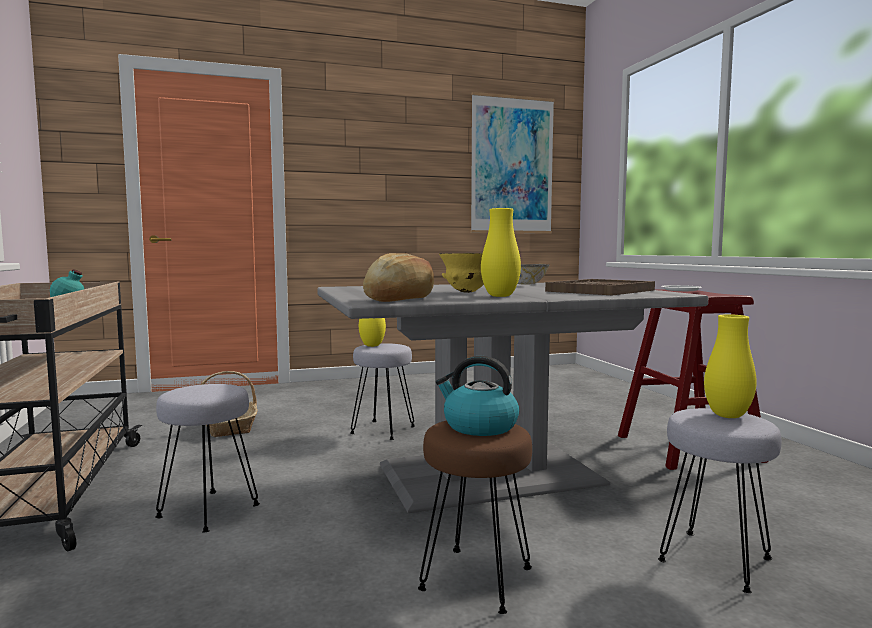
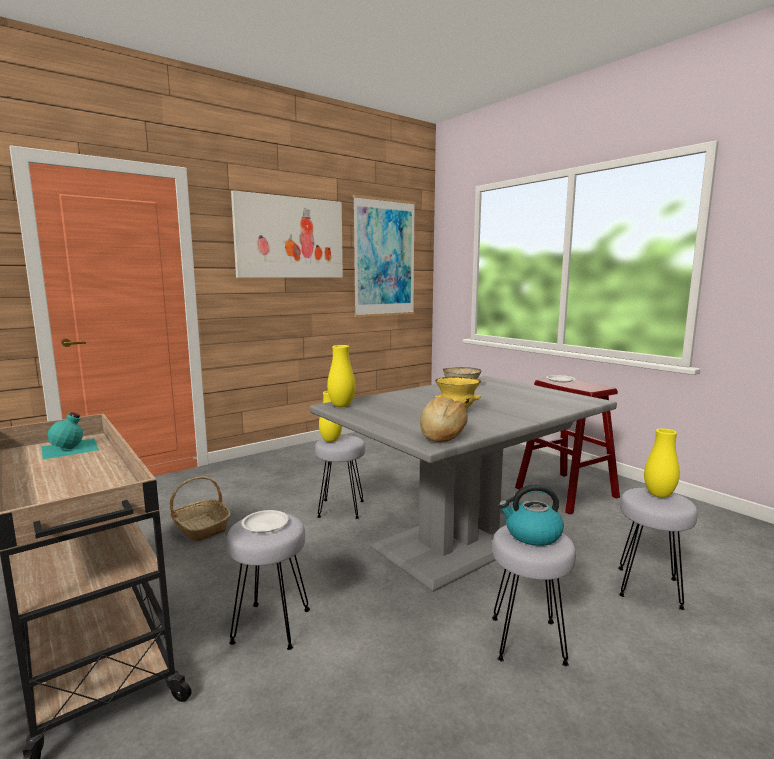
camera: 20 degrees left, 5 degrees up
brown stool [418,420,532,614] -> grey stool [492,525,576,666]
yellow vase [481,208,521,297] -> yellow vase moved to [327,345,355,407]
brown tray [545,279,655,295] -> none
none -> picture [231,190,343,278]
none -> white plate [242,510,289,533]

